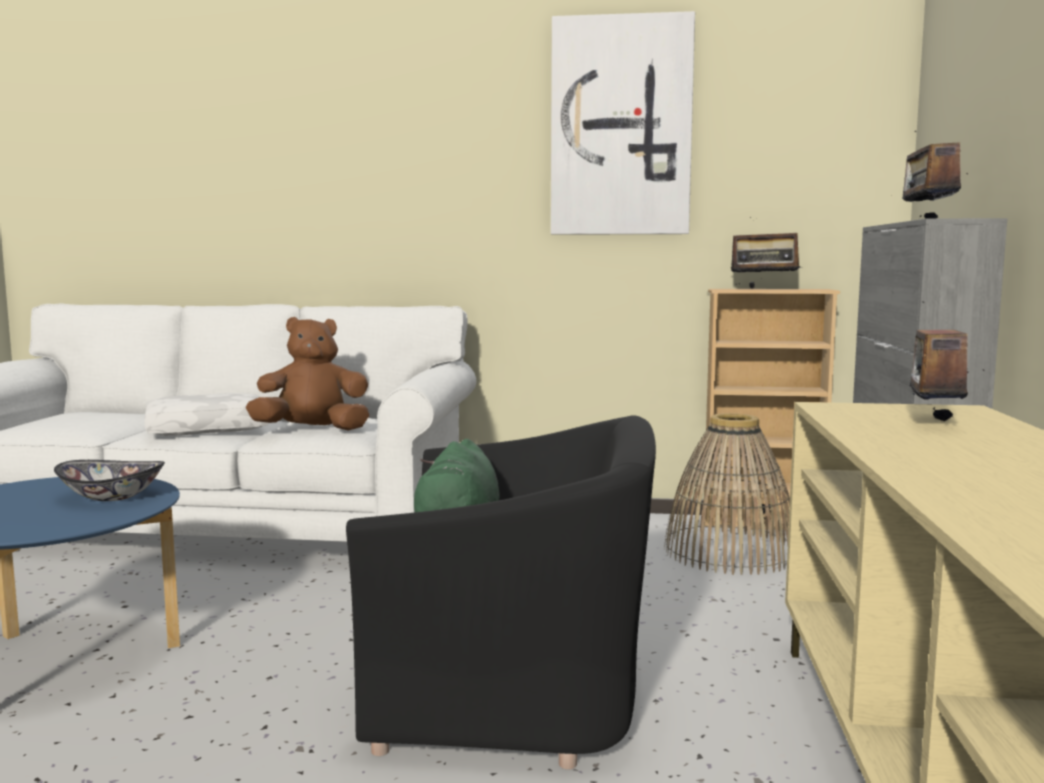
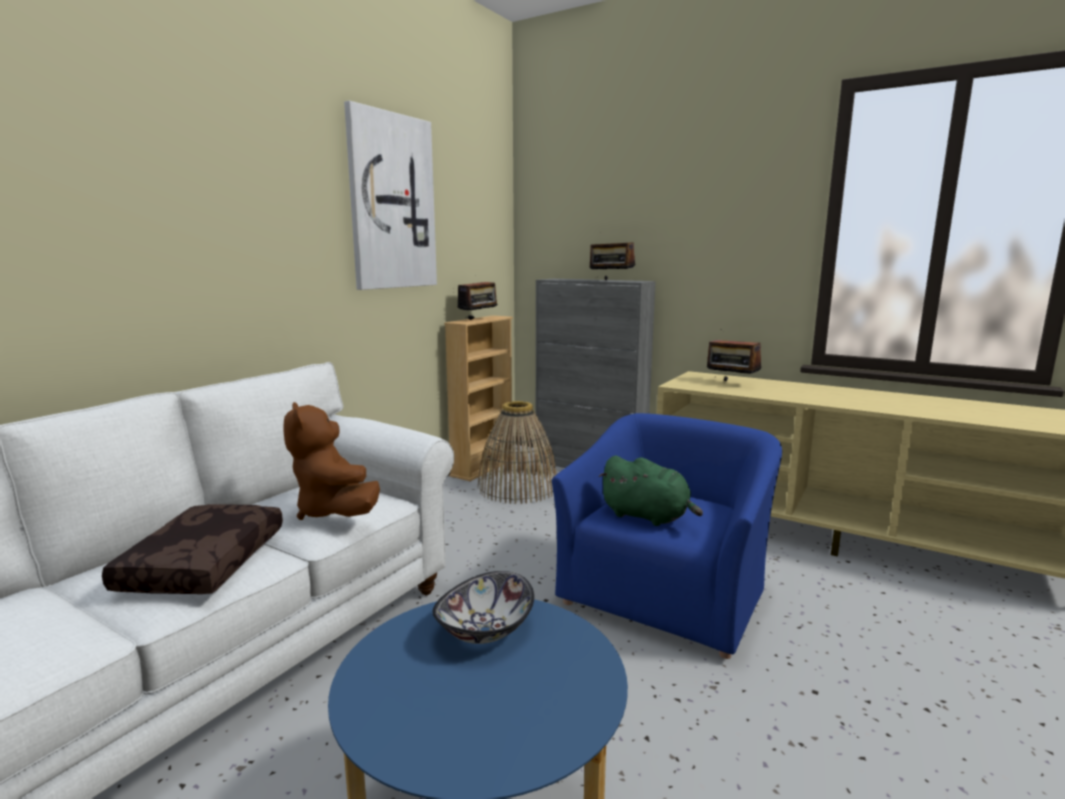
camera: 65 degrees left, 5 degrees up
white pillow [144,393,268,436] -> brown pillow [102,504,283,594]
brown plush toy [246,317,369,431] -> brown plush toy turned 45 degrees counterclockwise [283,402,380,520]
black armchair [346,416,656,769] -> blue armchair [552,413,782,659]

